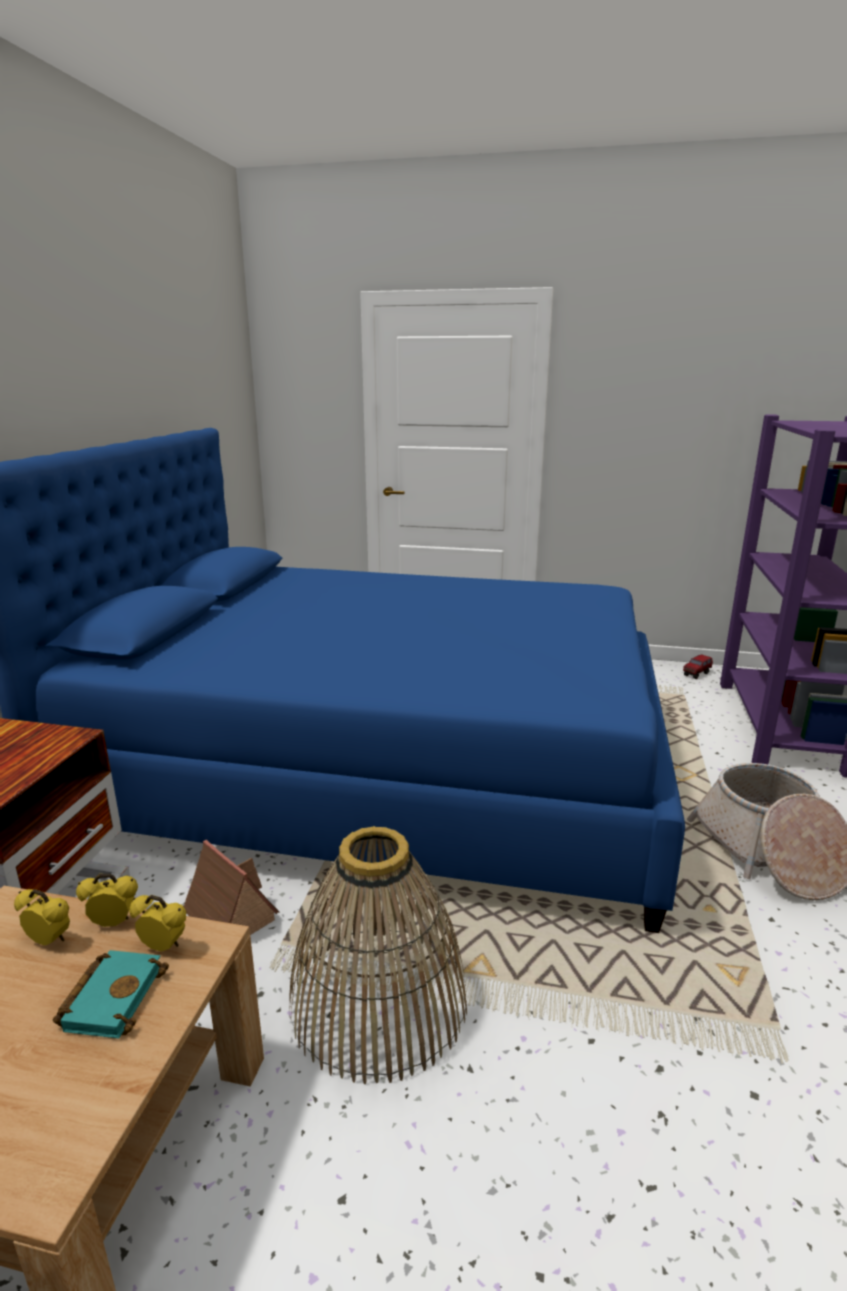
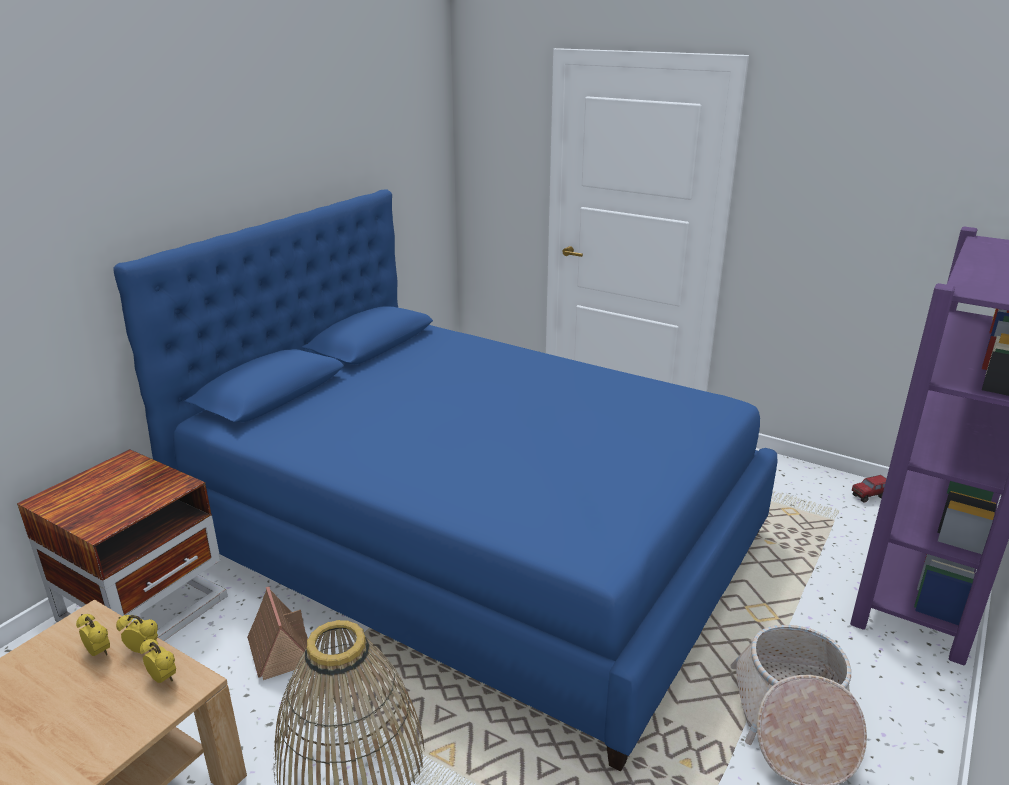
camera: 20 degrees right, 5 degrees up
turquoise book [53,950,169,1039] -> none

